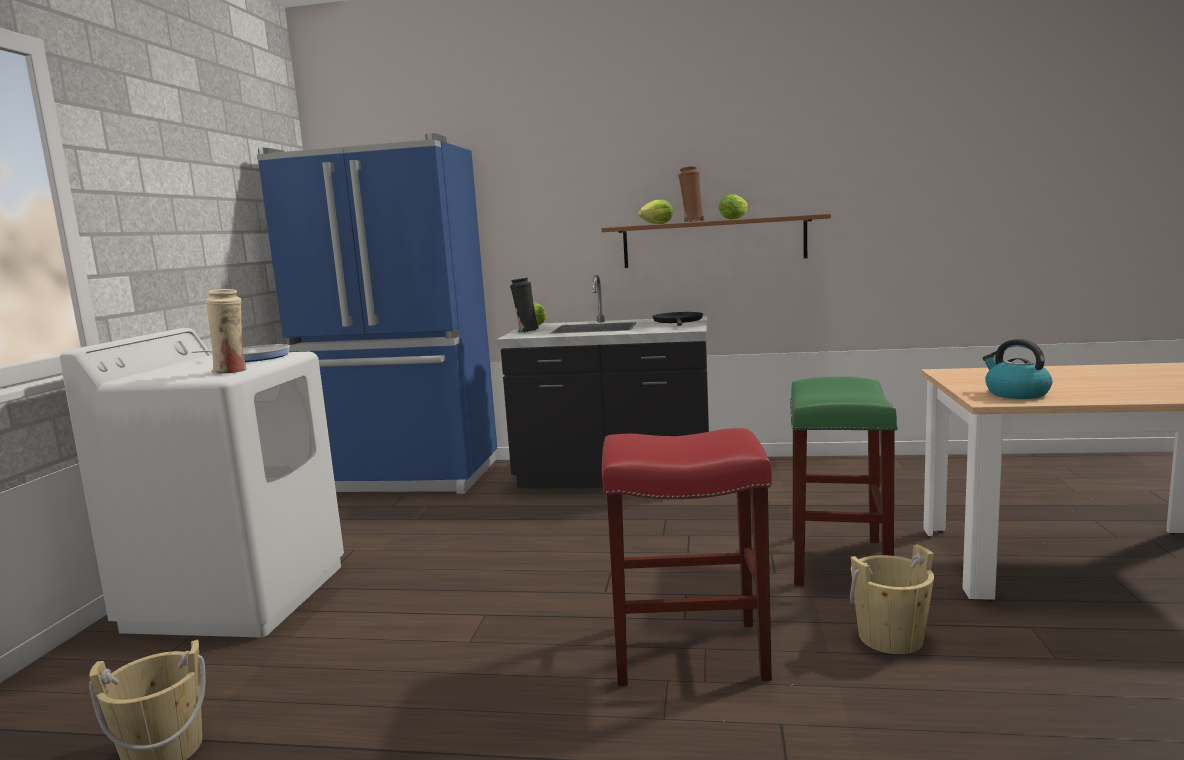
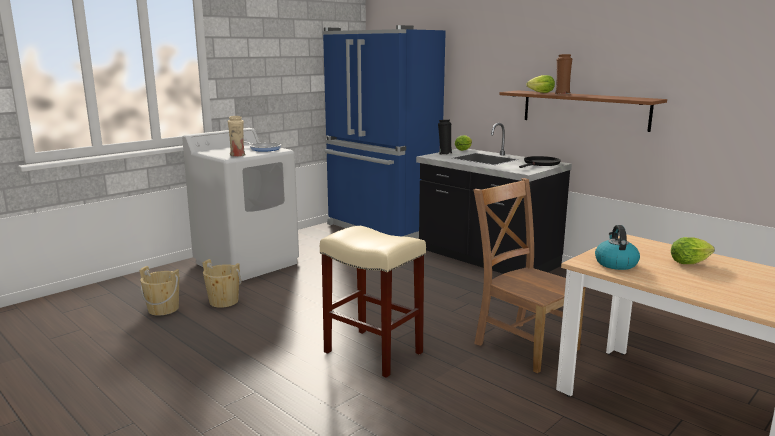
camera: 35 degrees right, 5 degrees up
red stool [602,428,772,686] -> beige stool [320,226,426,378]
lettuce [718,194,748,220] -> lettuce moved to [671,237,715,264]
green stool [790,377,898,586] -> brown chair [474,178,586,373]
beige bucket [850,544,934,654] -> beige bucket moved to [202,259,242,308]

